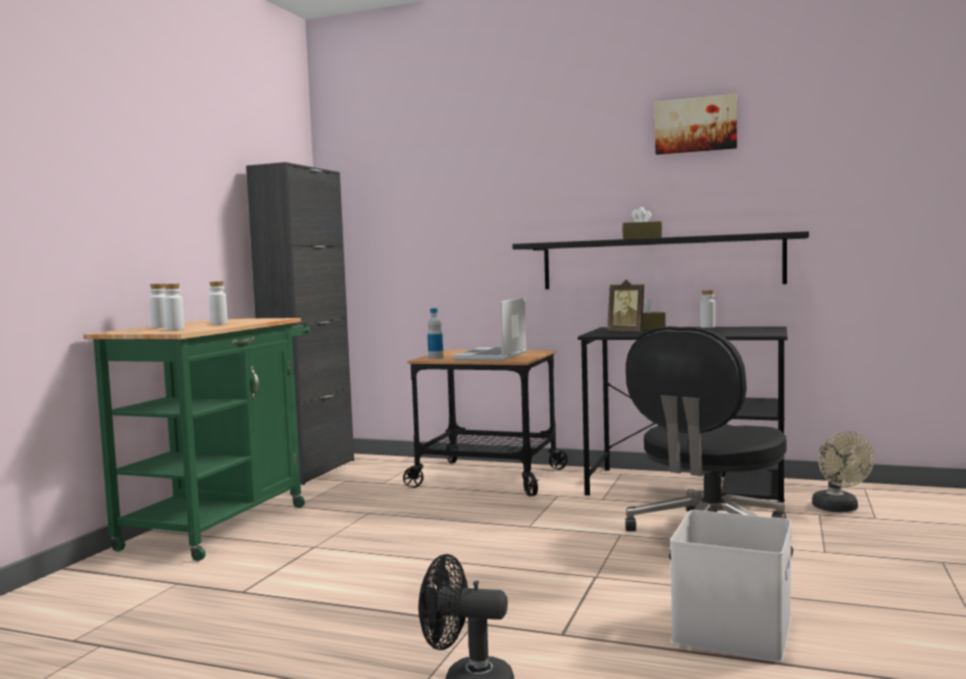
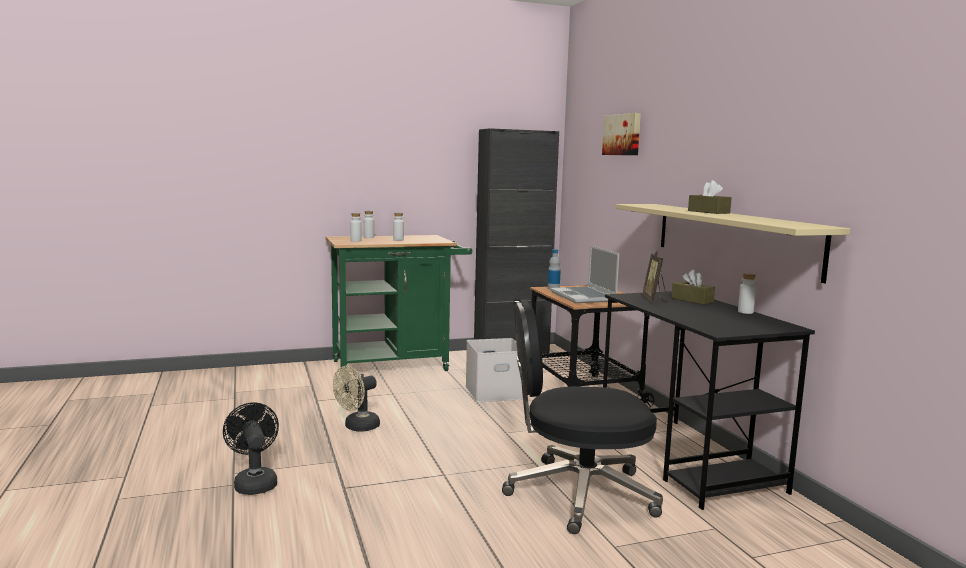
camera: 50 degrees right, 5 degrees up
laptop [452,298,527,361] -> laptop turned 90 degrees counterclockwise [550,245,619,303]
black shelf [512,231,809,289] -> beige shelf [615,204,850,283]
picture [655,94,737,155] -> picture moved to [602,113,641,155]
white storage box [670,510,791,663] -> white storage box moved to [465,338,523,402]
beige fan [812,431,874,512] -> beige fan moved to [333,366,380,432]

